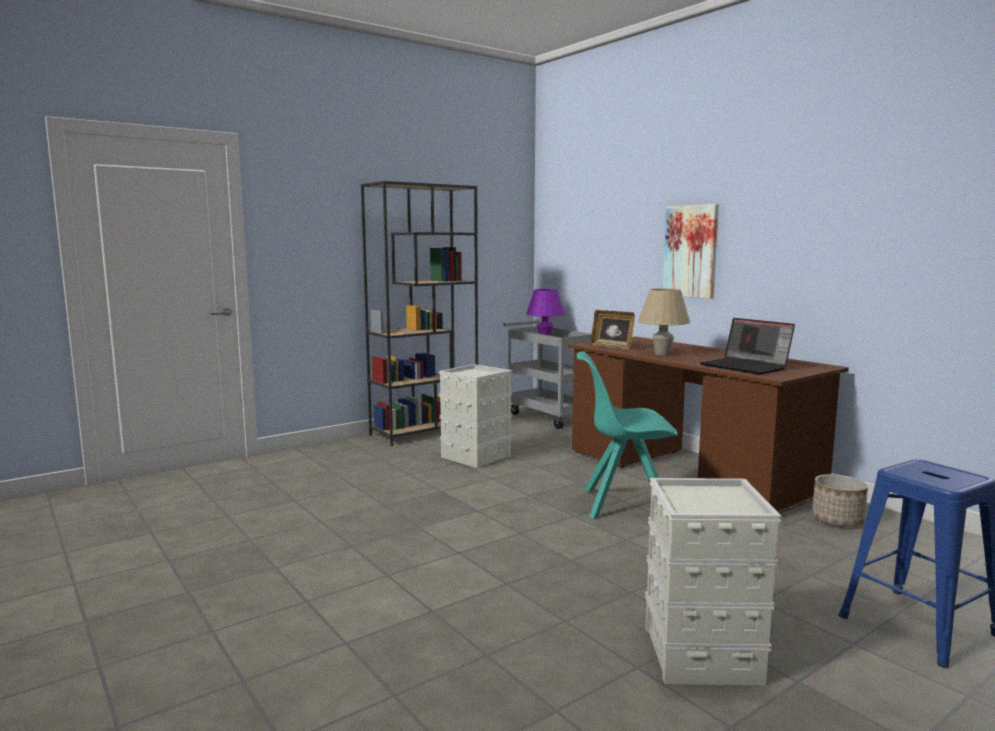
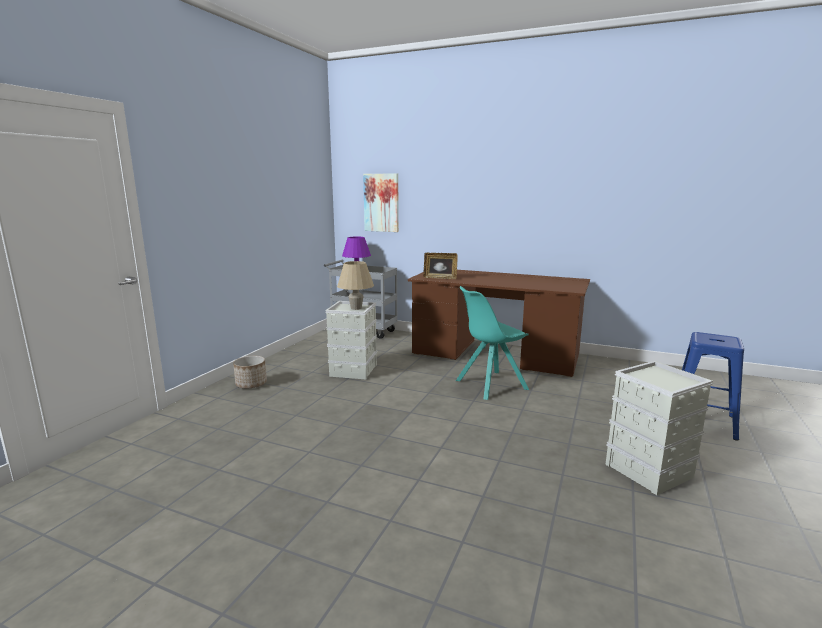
camera: 30 degrees left, 5 degrees up
bookcase [361,181,478,446] -> none
beige table lamp [638,288,690,355] -> beige table lamp moved to [337,261,374,310]
picture [663,204,719,299] -> picture moved to [363,174,399,232]
laptop [700,318,795,374] -> none
planter [812,474,868,526] -> planter moved to [233,356,267,388]

